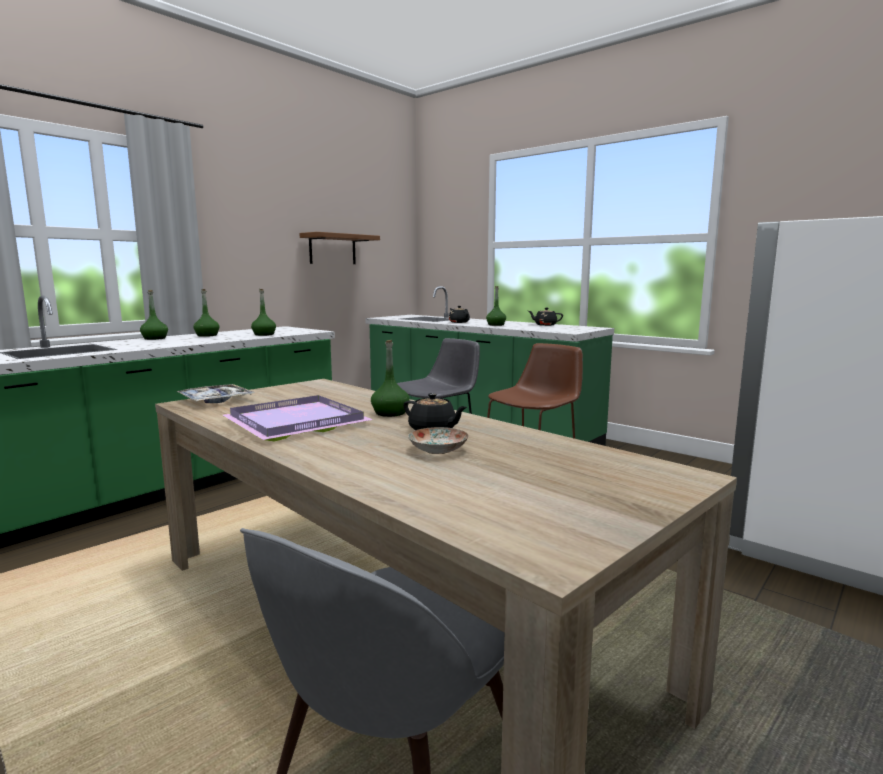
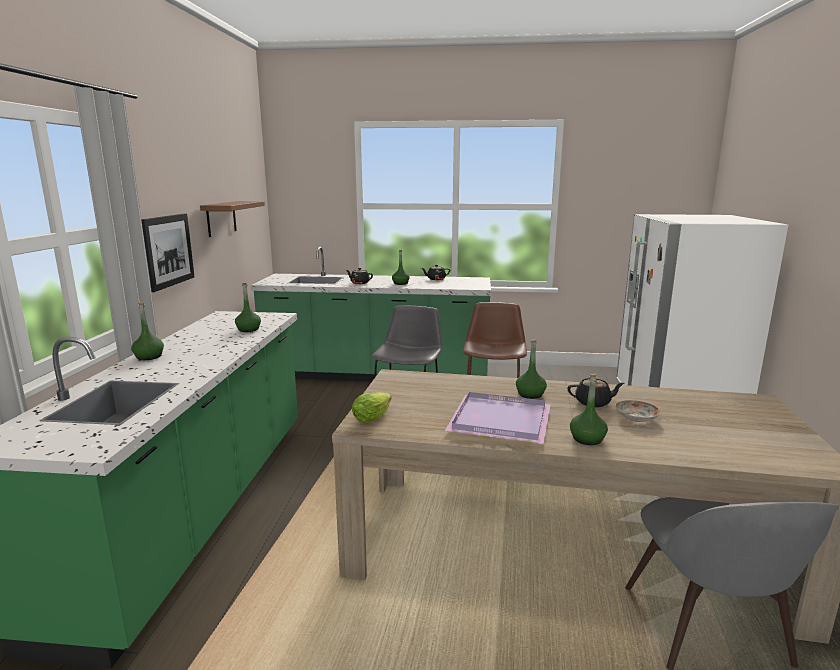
camera: 35 degrees left, 5 degrees up
tray [177,384,255,403] -> lettuce [352,392,392,423]
green bottle [193,289,219,337] -> green bottle moved to [570,374,608,445]
none -> picture [141,213,195,292]

